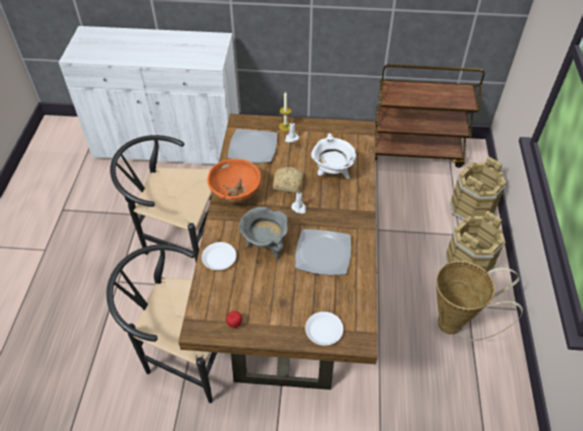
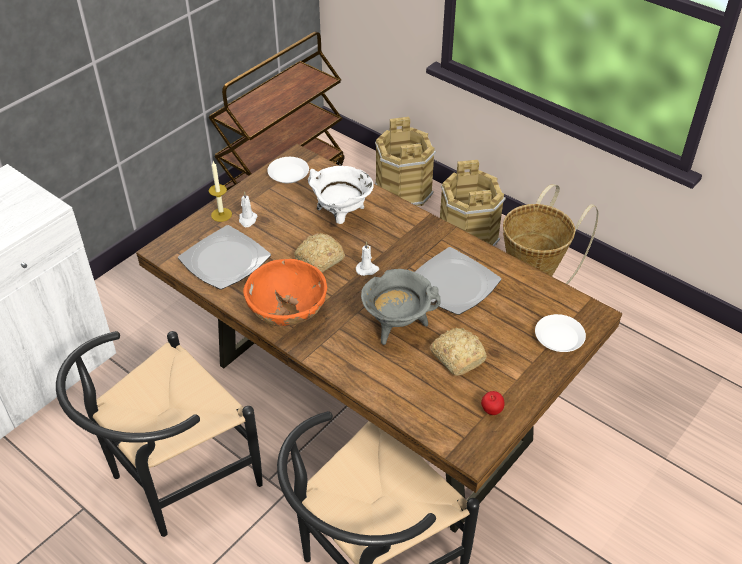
camera: 55 degrees left, 5 degrees down
white plate [202,242,237,270] -> white plate moved to [267,157,309,183]
none -> bread [430,328,487,376]

